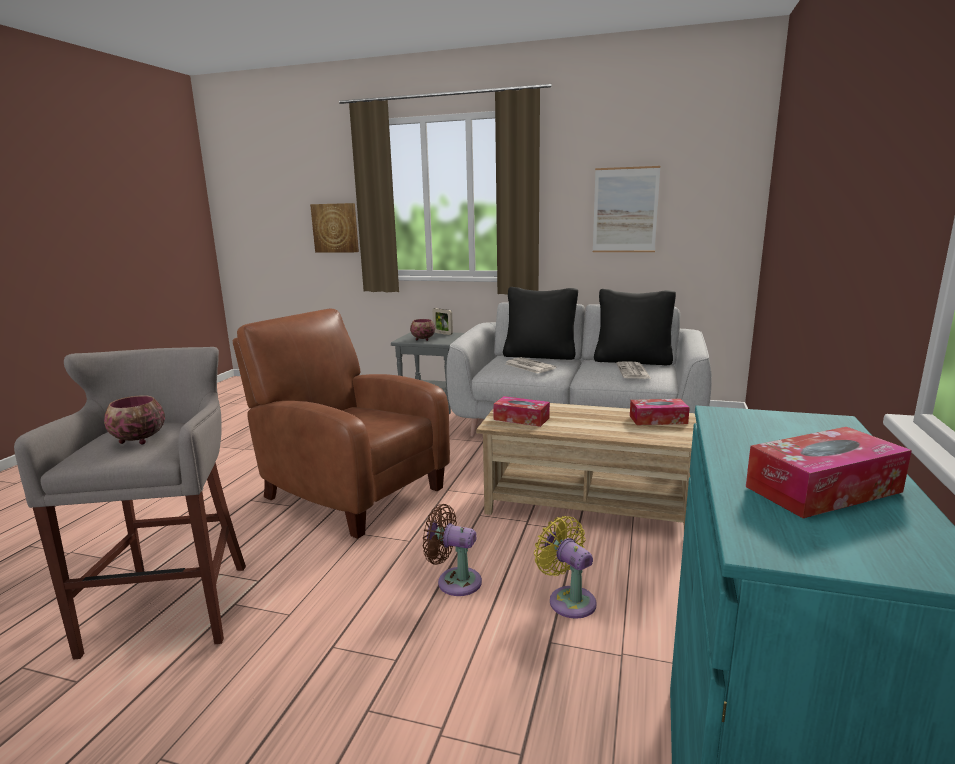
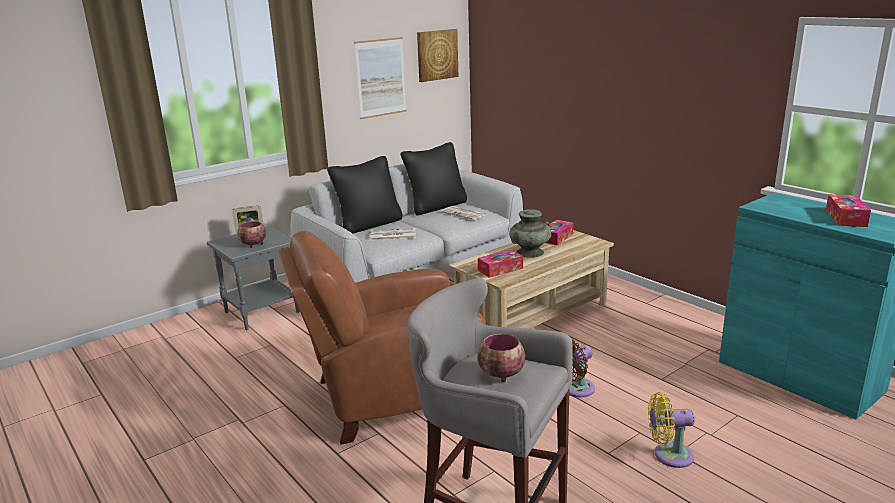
camera: 55 degrees left, 5 degrees up
picture [310,203,359,252] -> picture moved to [417,29,458,82]
yellow fan [534,516,597,619] -> yellow fan moved to [648,392,695,468]
none -> turquoise vase [509,209,551,258]

